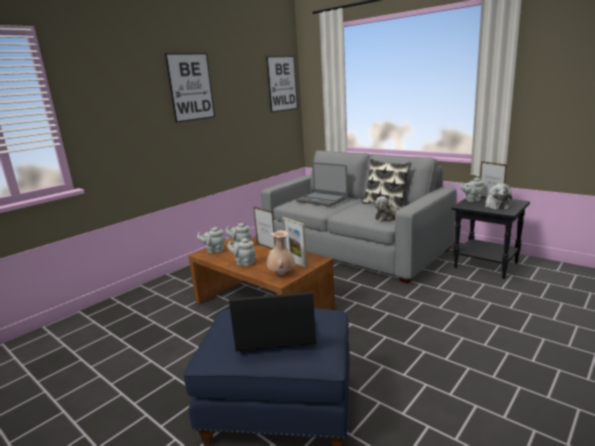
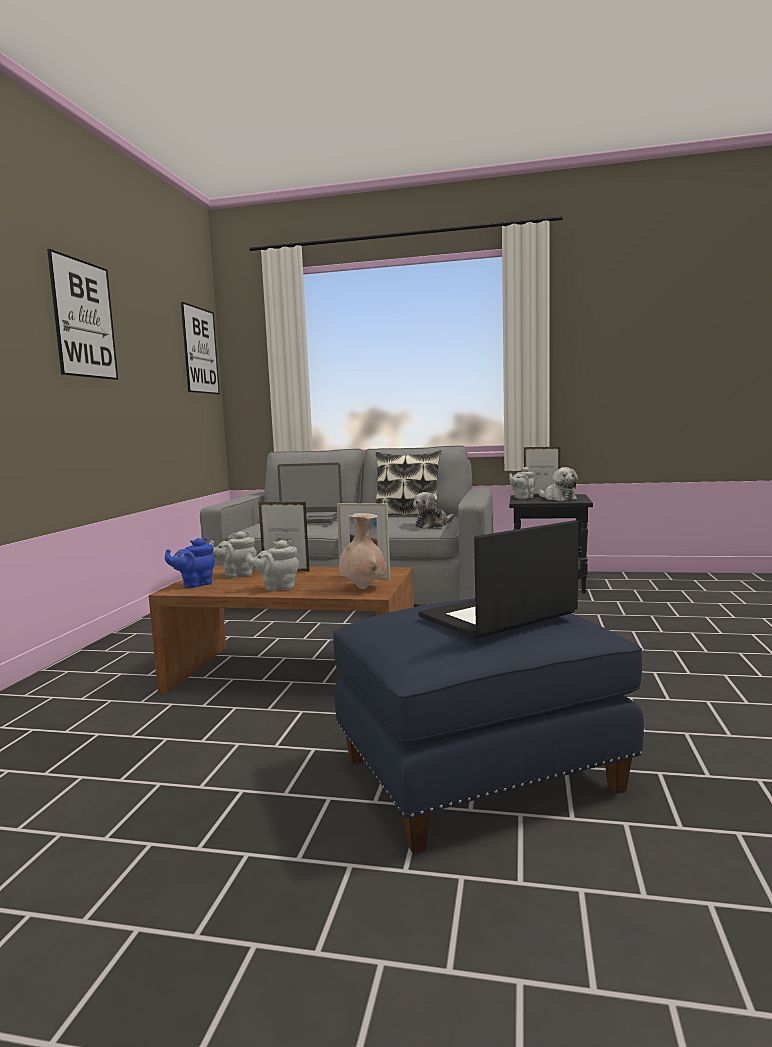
camera: 30 degrees left, 10 degrees down
grey teapot [197,227,225,254] -> blue teapot [165,538,215,588]

